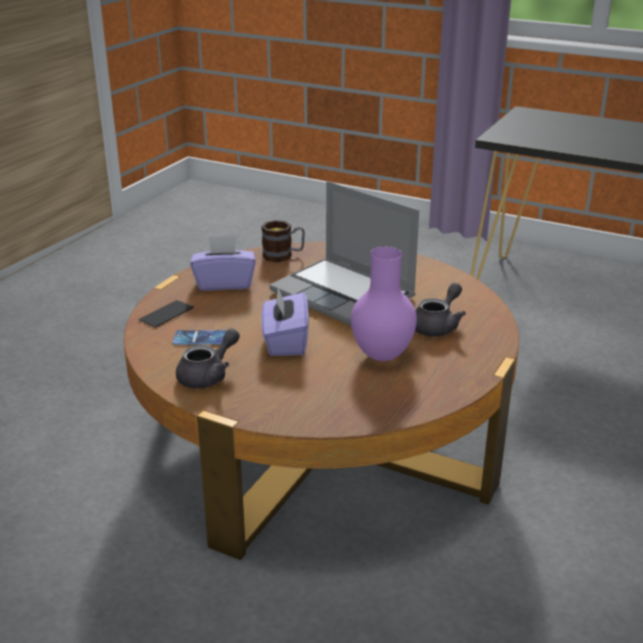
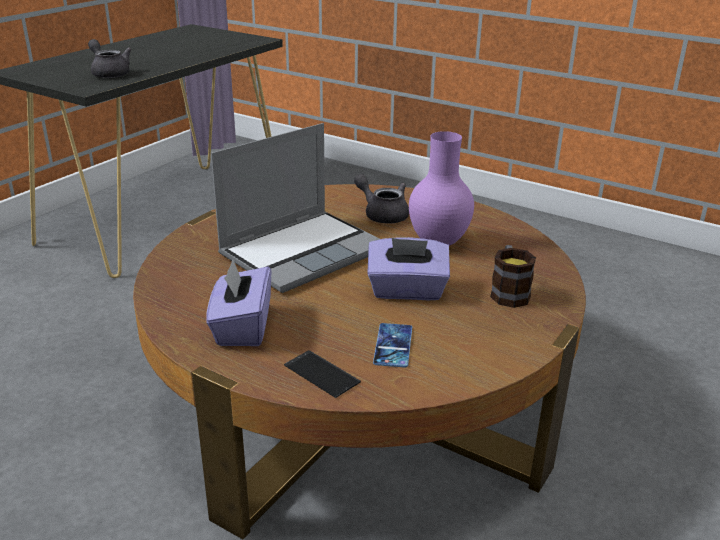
camera: 85 degrees left, 0 degrees up
grey teapot [176,328,240,388] -> grey teapot moved to [88,39,131,78]
mug [261,220,305,262] -> mug moved to [490,245,536,308]

